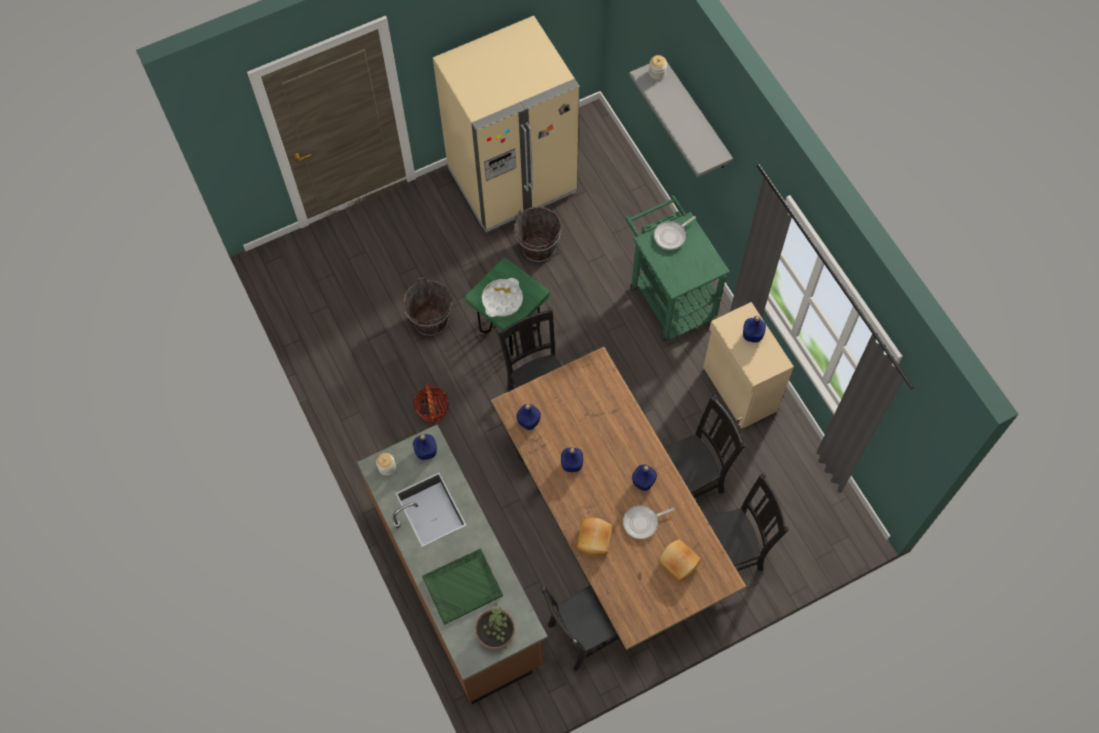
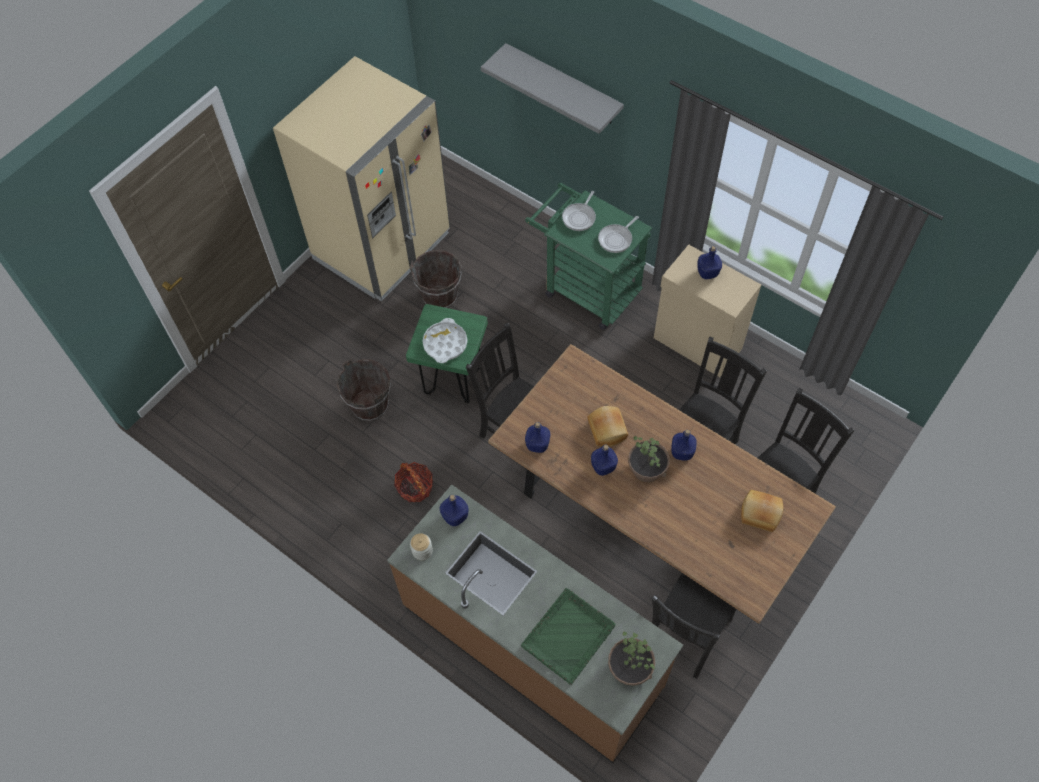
camera: 25 degrees left, 5 degrees down
bread [577,518,612,556] -> bread moved to [587,406,628,447]
frying pan [623,505,675,539] -> frying pan moved to [598,216,639,253]
jar [649,55,667,80] -> none
none -> potted plant [628,436,670,482]

